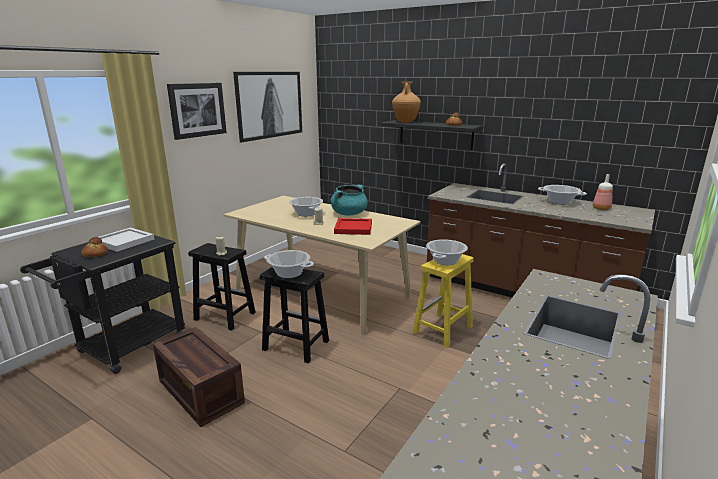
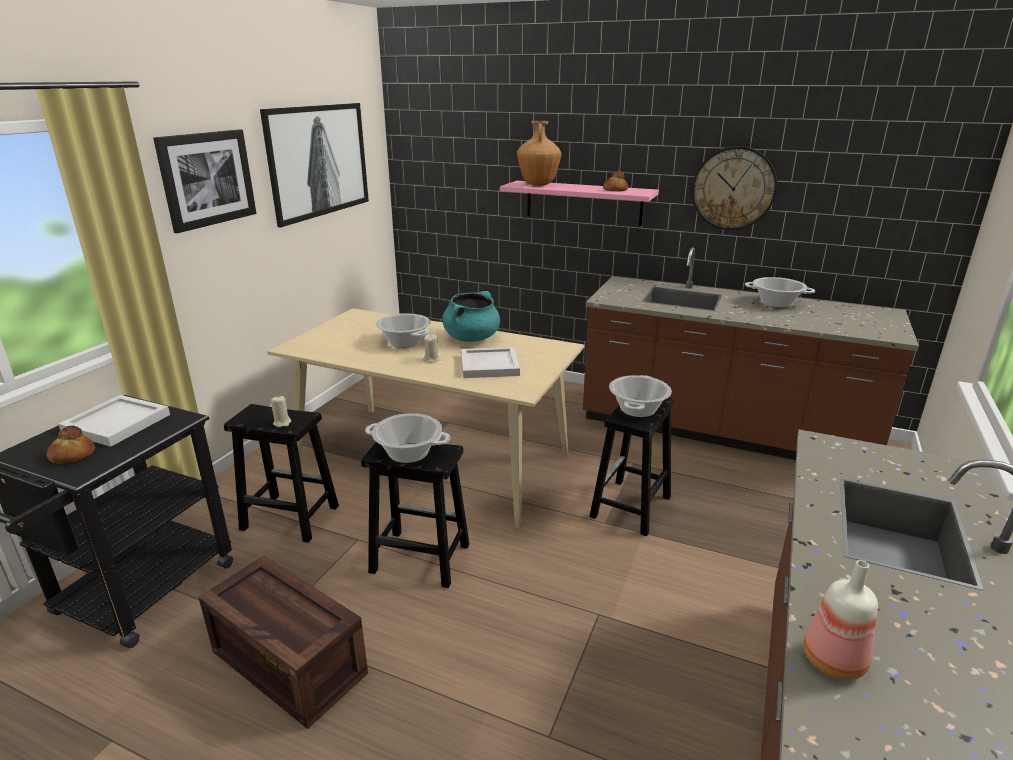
camera: 10 degrees left, 5 degrees up
red tray [334,218,372,235] -> white tray [461,347,520,378]
black shelf [380,120,484,150] -> pink shelf [500,181,659,226]
yellow stool [413,254,474,348] -> black stool [589,398,675,537]
bottle [593,174,613,210] -> bottle moved to [803,560,878,680]
none -> wall clock [692,146,777,230]

